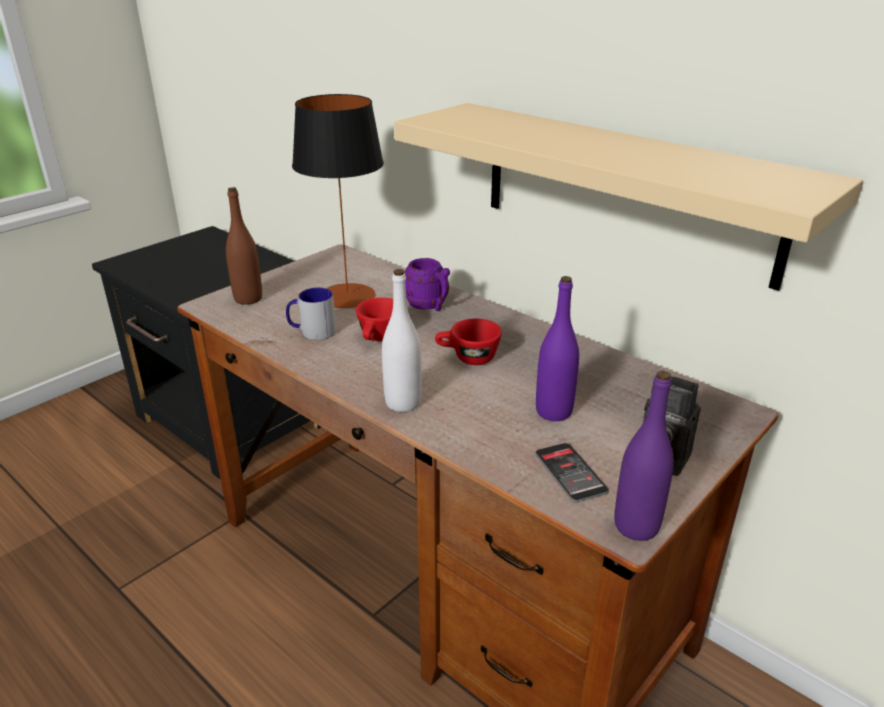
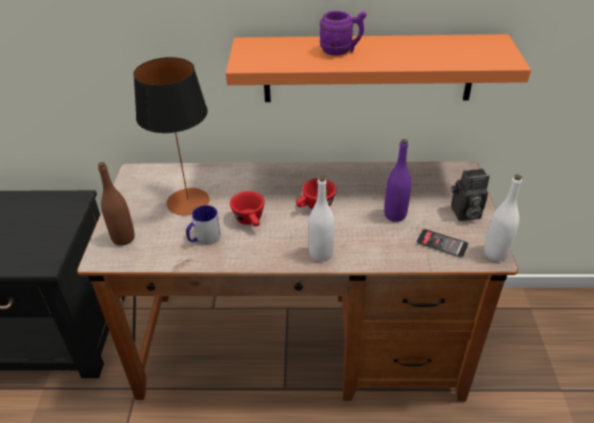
camera: 40 degrees left, 10 degrees up
beige shelf [394,103,863,291] -> orange shelf [226,34,531,102]
purple mug [404,258,450,311] -> purple mug moved to [319,11,367,56]
purple bottle [615,371,674,541] -> white bottle [484,175,522,261]

